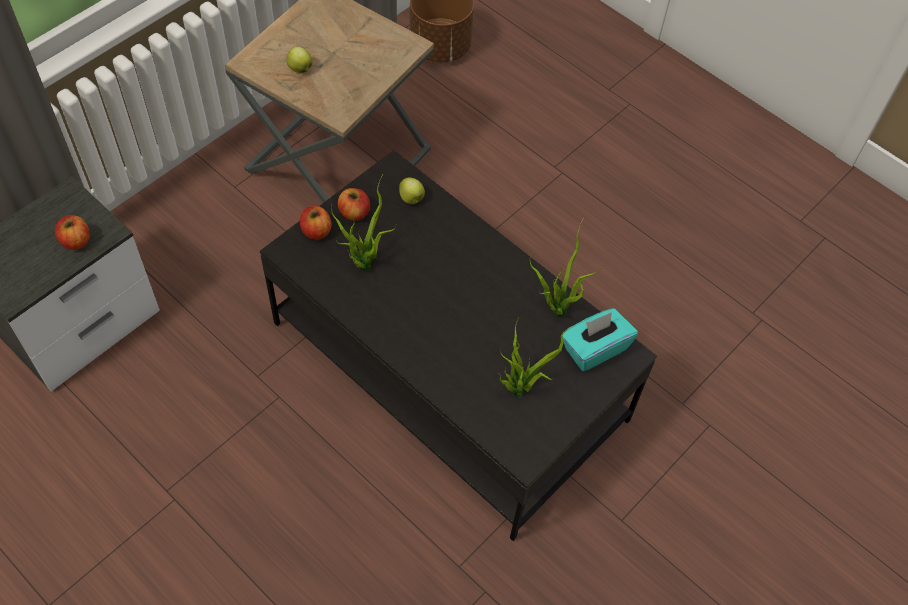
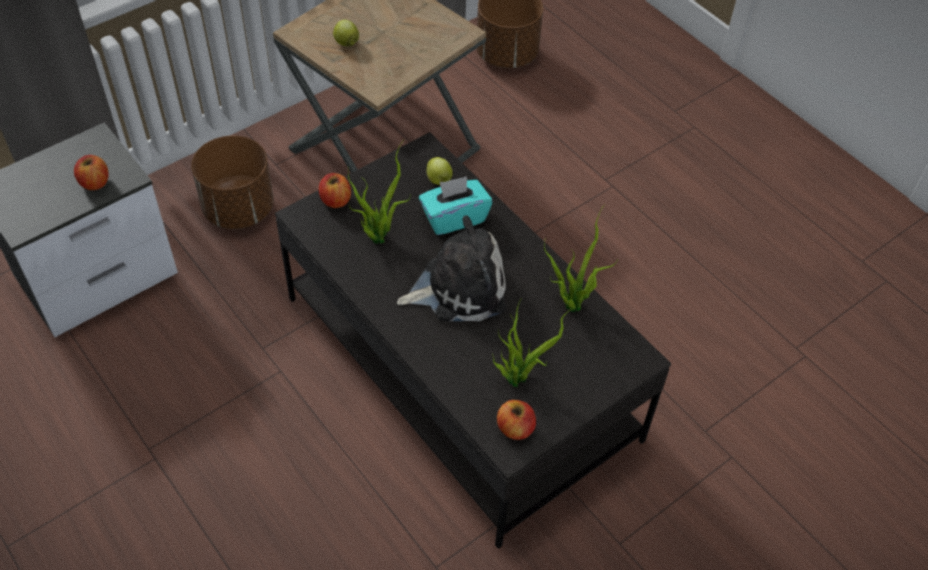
camera: 10 degrees right, 5 degrees down
apple [338,188,370,221] -> apple moved to [497,400,536,440]
turquoise tissue box [561,308,638,372] -> turquoise tissue box moved to [419,176,492,235]
none -> brown planter [191,135,274,229]
none -> plush toy [397,215,507,322]

